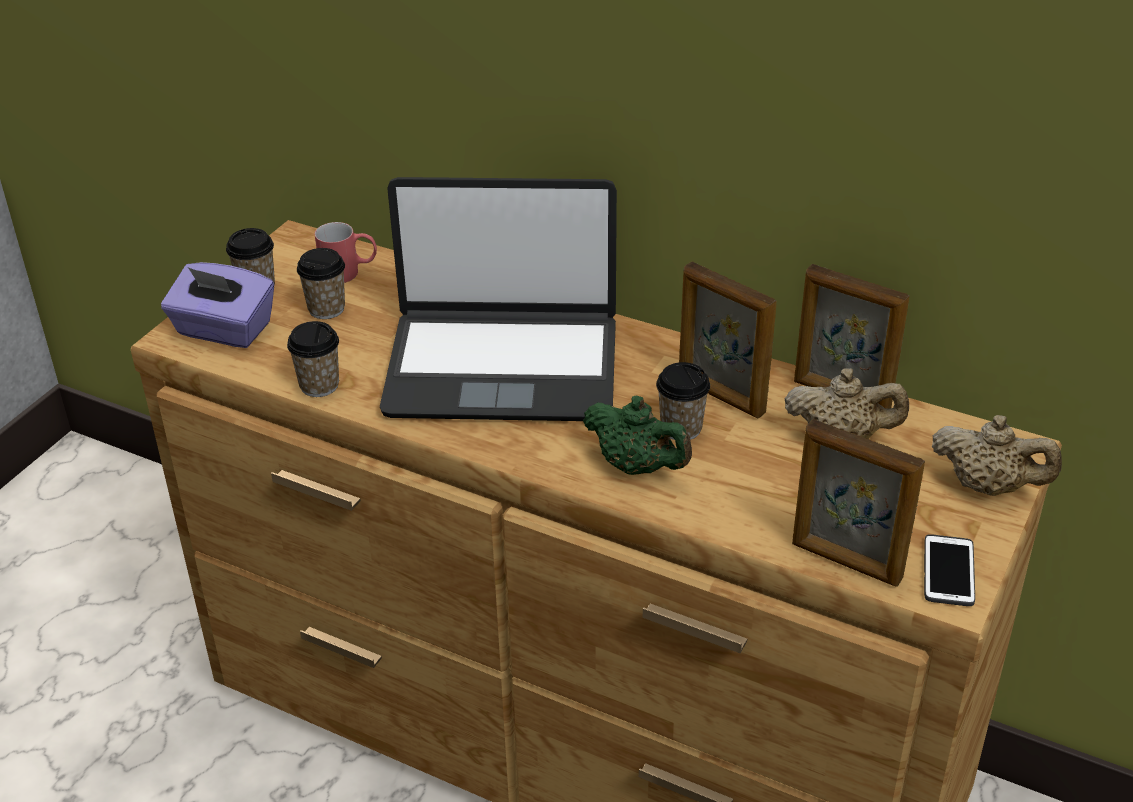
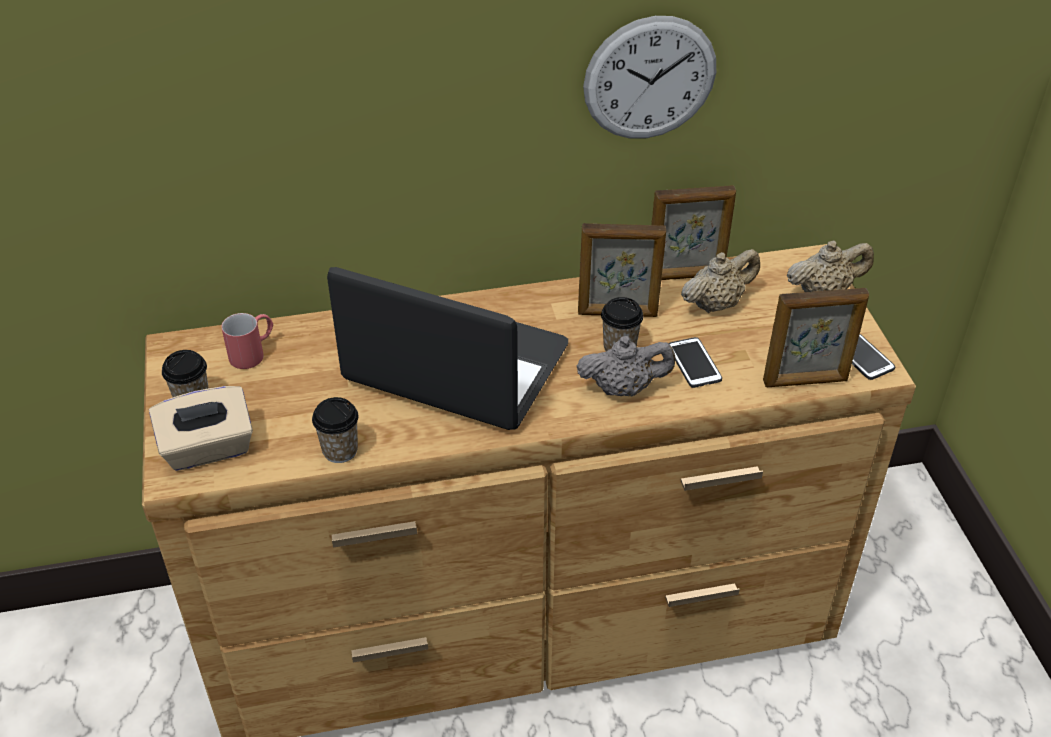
camera: 40 degrees left, 5 degrees up
purple tissue box [161,262,274,348] -> beige tissue box [149,386,253,471]
cup [297,248,345,319] -> none
laptop [380,177,617,421] -> laptop turned 120 degrees counterclockwise [327,267,568,430]
green teapot [583,396,692,475] -> grey teapot [577,336,675,396]
none -> wall clock [583,16,716,139]
none -> phone [668,337,722,388]

